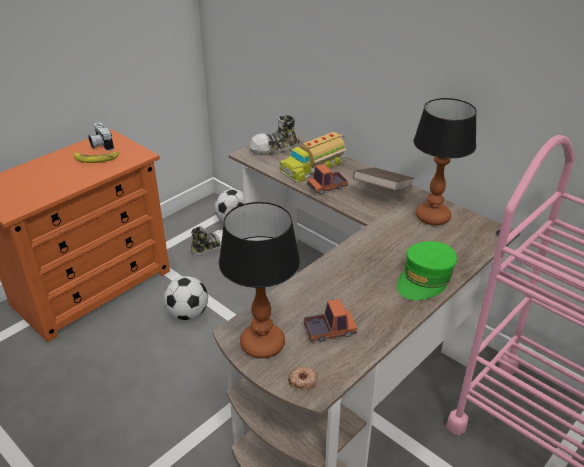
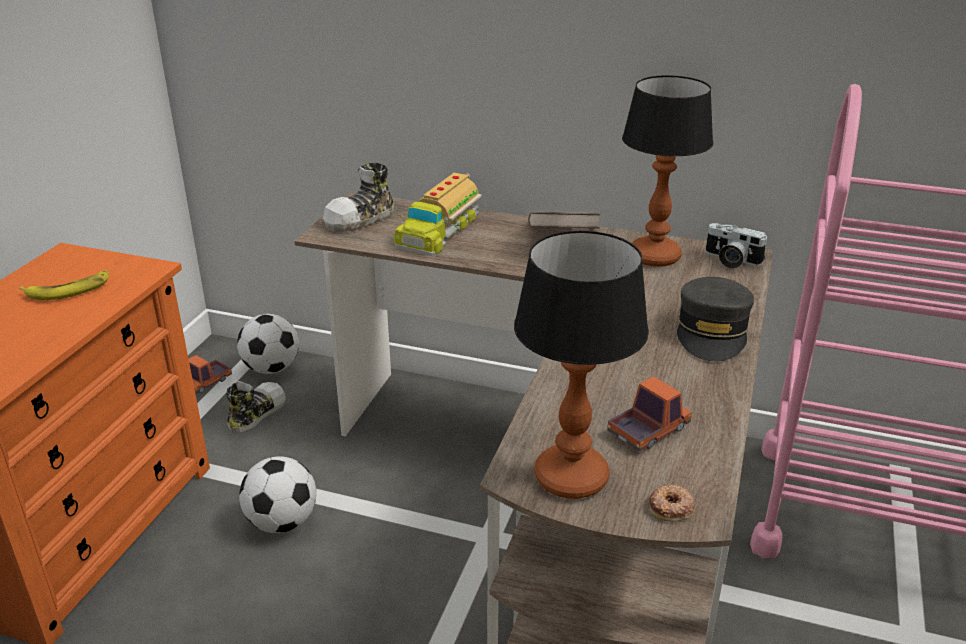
camera: 25 degrees left, 5 degrees down
camera [88,122,114,151] -> camera moved to [705,223,768,269]
toy truck [307,164,348,194] -> toy truck moved to [189,355,232,394]
green cap [397,241,457,301] -> grey cap [677,277,754,361]

